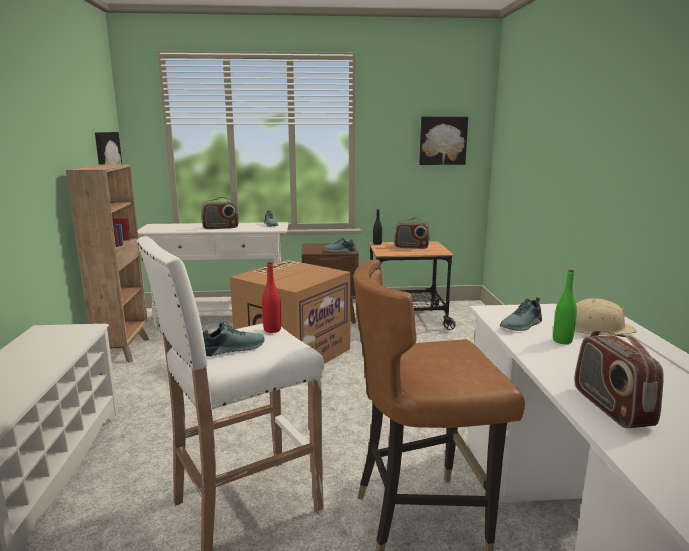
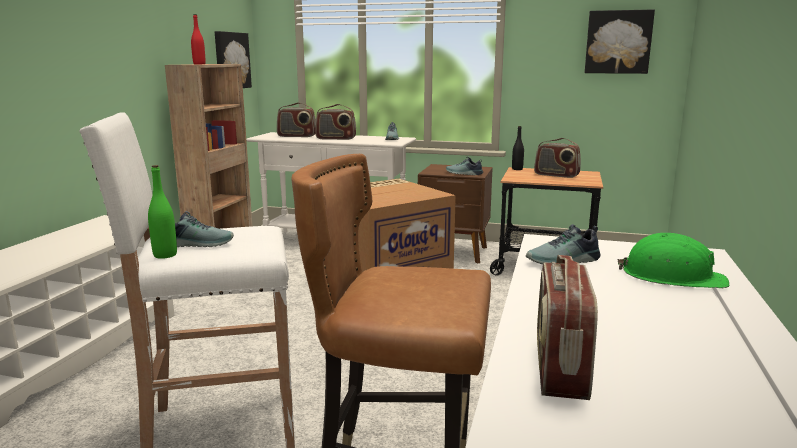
camera: 20 degrees right, 0 degrees up
red bottle [262,262,281,333] -> red bottle moved to [191,14,206,64]
green bottle [553,270,577,344] -> green bottle moved to [148,165,177,259]
beige hard hat [574,298,637,335] -> green hard hat [617,233,729,288]
none -> radio [277,102,316,137]

